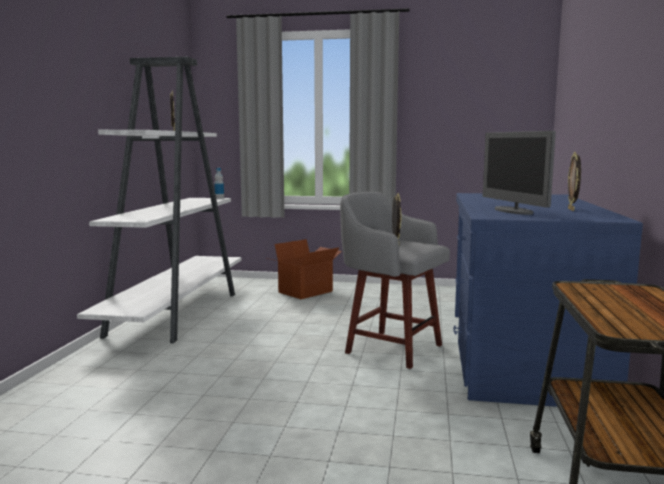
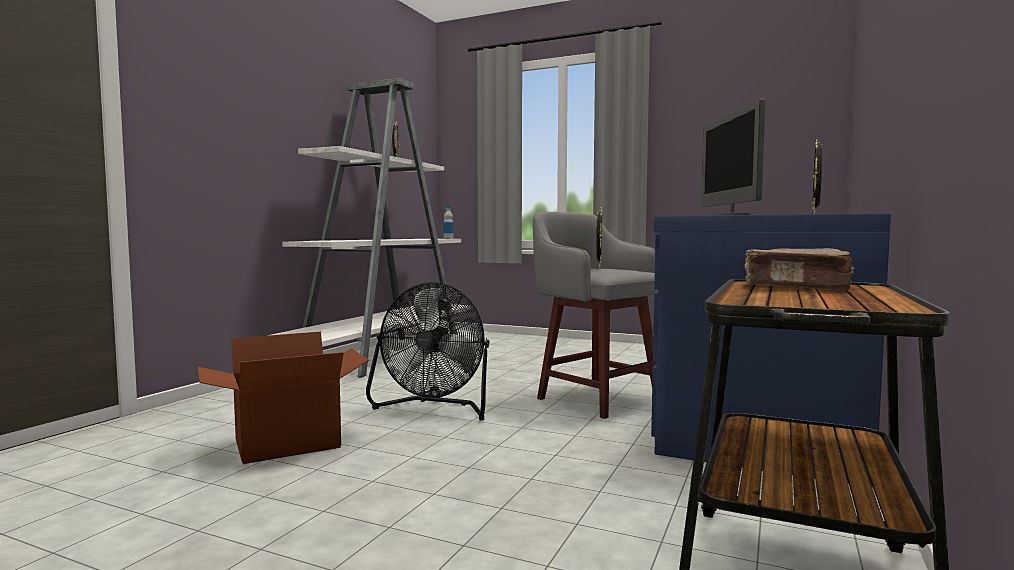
camera: 15 degrees right, 5 degrees down
cardboard box [267,239,342,299] -> cardboard box moved to [197,332,369,464]
none -> black fan [366,282,489,420]
none -> brown book [744,248,855,291]

